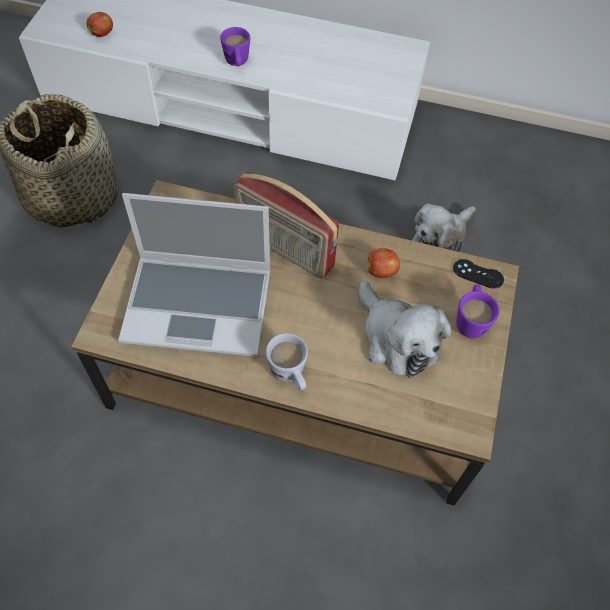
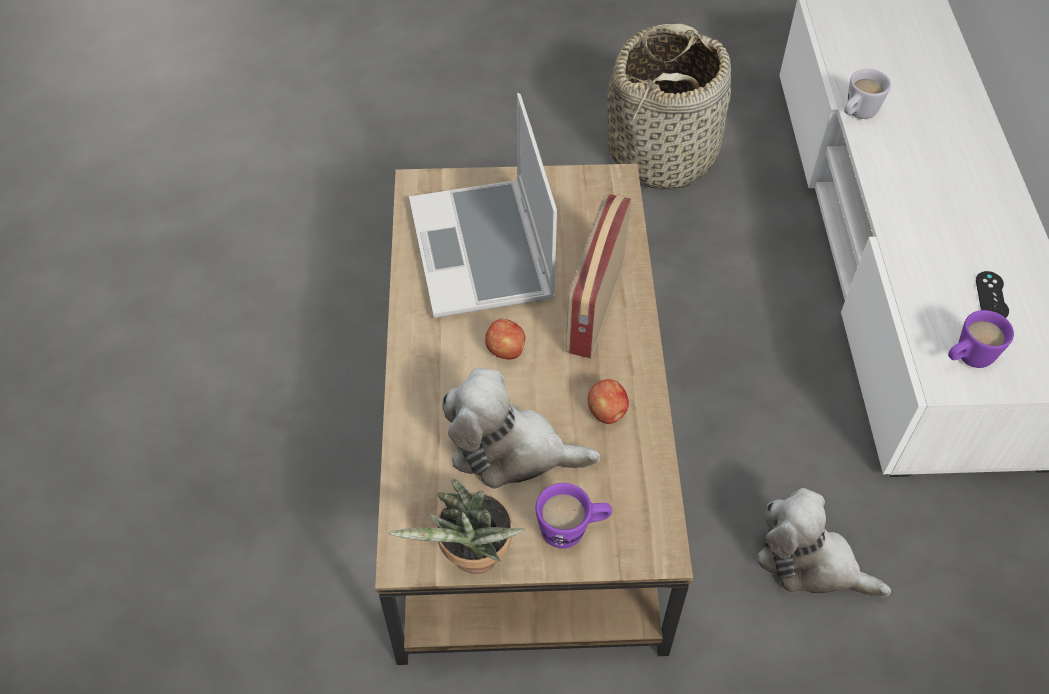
camera: 75 degrees right, 5 degrees down
apple [86,12,113,37] -> apple moved to [485,319,525,360]
purple mug [220,27,250,66] -> purple mug moved to [948,310,1014,368]
white mug [266,333,308,390] -> white mug moved to [844,69,891,119]
plush toy [359,281,451,378] -> plush toy turned 60 degrees clockwise [442,368,600,489]
black game controller [453,259,504,289] -> black game controller moved to [976,271,1009,318]
none -> potted plant [388,478,525,574]

